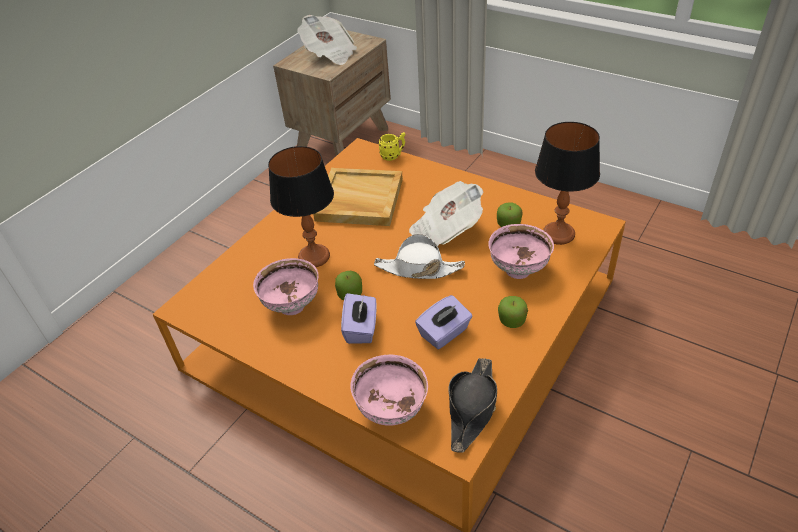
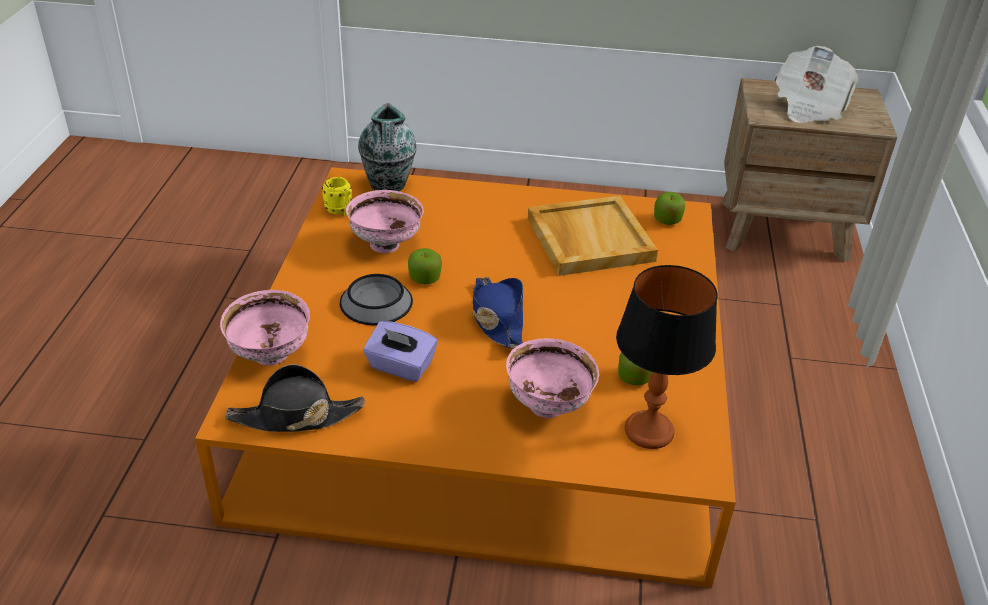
camera: 60 degrees right, 5 degrees down
table lamp [268,146,334,267] -> none
purple tissue box [341,293,377,344] -> bowl [340,274,413,325]
white hat [374,234,465,279] -> blue hat [472,277,523,349]
yellow mug [378,132,405,161] -> yellow mug moved to [322,177,352,216]
newspaper [409,181,484,247] -> none
apple [498,296,528,328] -> apple moved to [654,192,685,225]
none -> vase [358,103,417,191]

